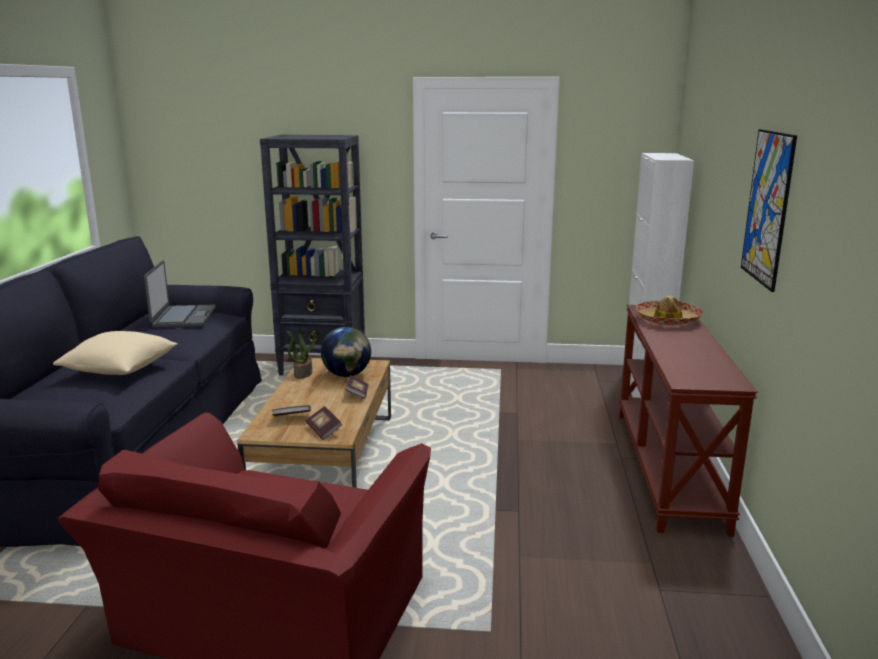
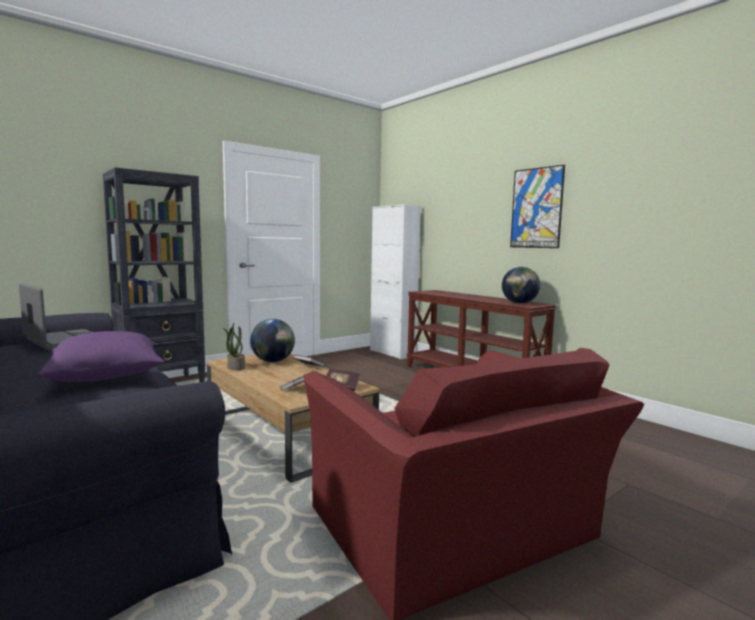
camera: 45 degrees left, 10 degrees down
beige pillow [53,331,178,375] -> purple pillow [38,331,165,382]
hat [636,296,703,325] -> none
none -> globe [502,267,540,303]

